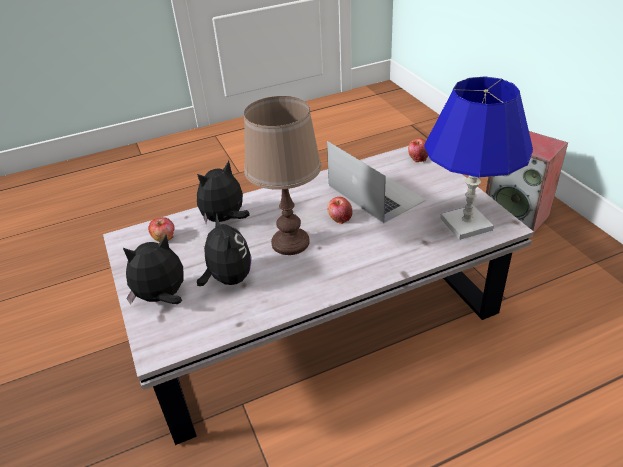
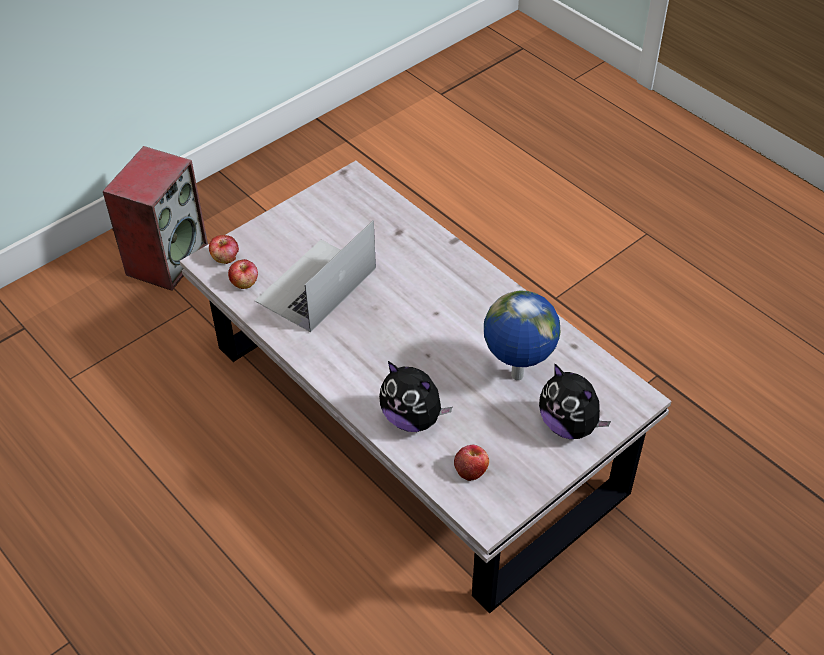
camera: 110 degrees left, 10 degrees up
plush toy [197,214,252,286] -> globe [484,291,560,380]
brown table lamp [244,96,321,255] -> none
apple [327,197,352,224] -> apple moved to [228,259,258,289]
blue table lamp [424,76,533,240] -> none

